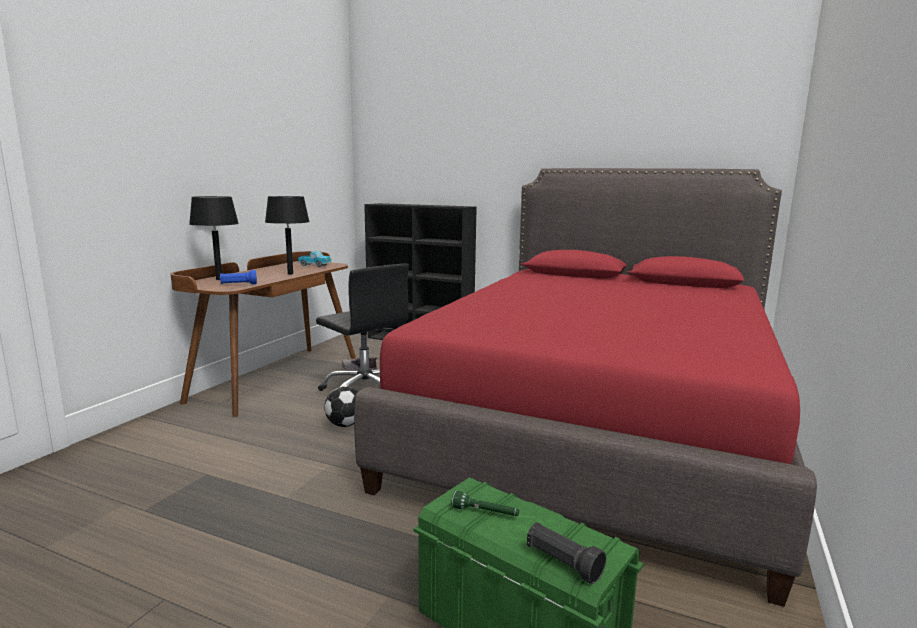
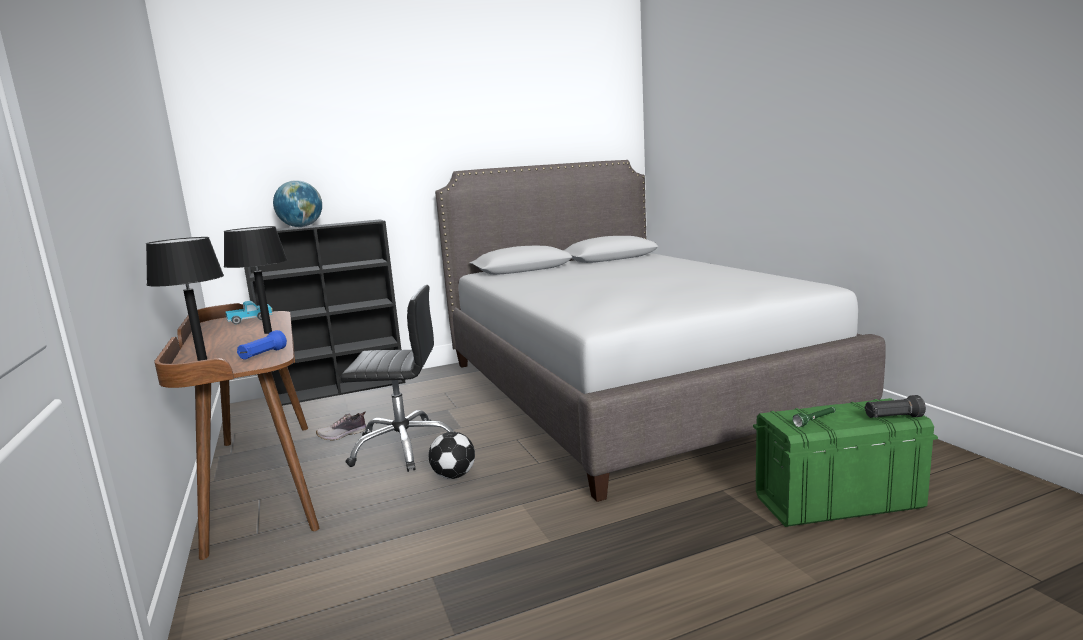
camera: 45 degrees left, 0 degrees up
red bed [354,168,817,607] -> grey bed [435,160,886,502]
none -> globe [273,180,322,227]

